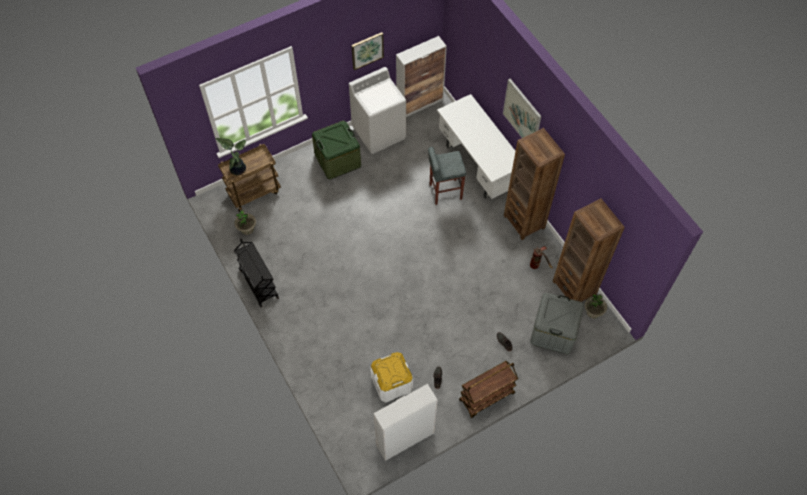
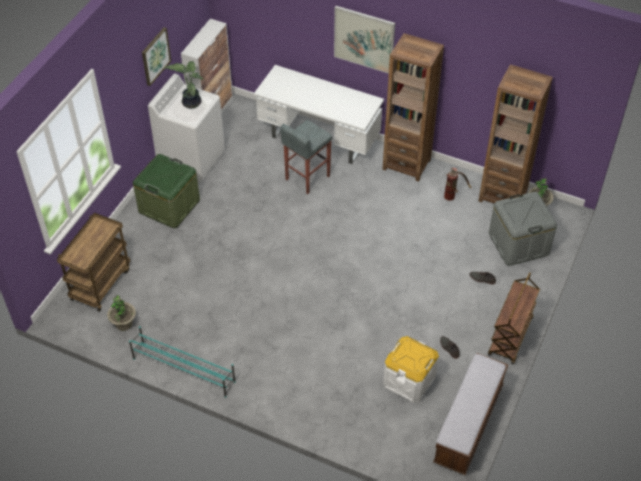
camera: 35 degrees left, 10 degrees down
potted plant [215,138,246,175] -> potted plant moved to [165,61,204,109]
black cart [234,239,279,307] -> turquoise shoe rack [129,326,236,398]
cabinet [374,384,437,461] -> bench [433,353,508,475]

